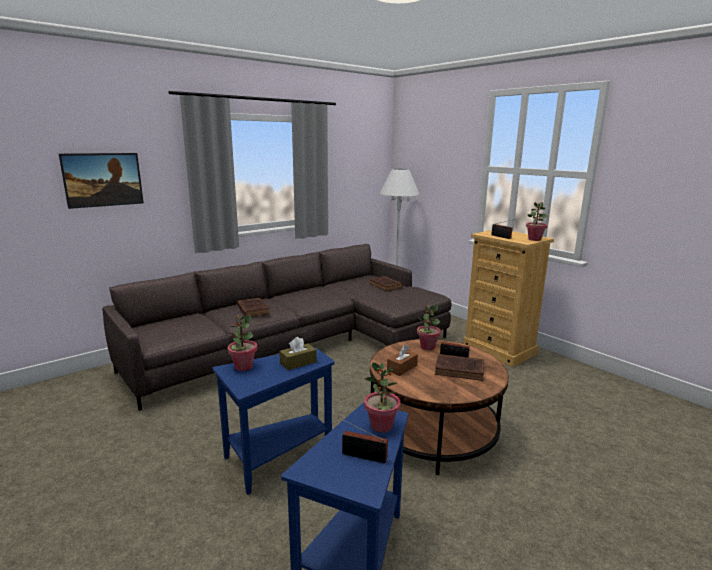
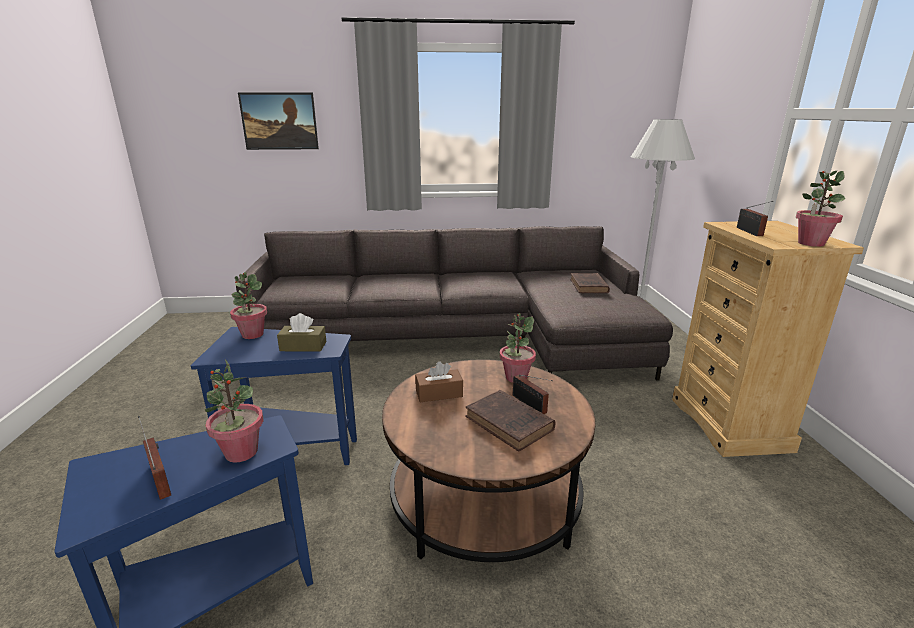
camera: 35 degrees right, 5 degrees up
brown book [237,298,270,317] -> none

